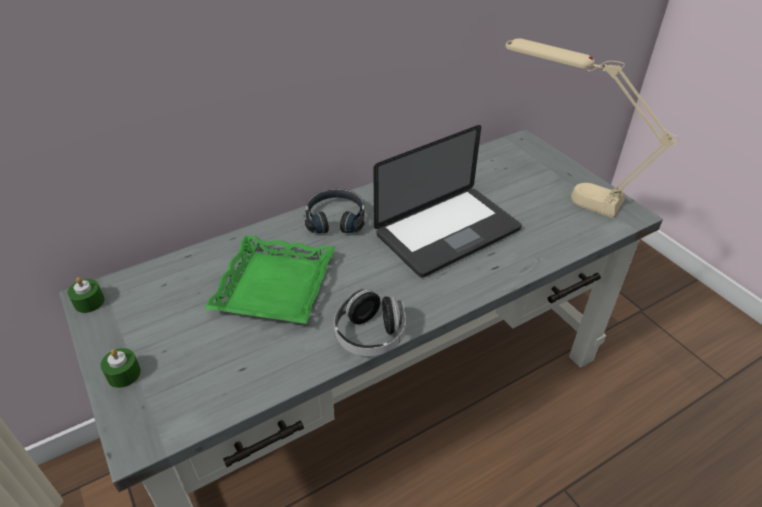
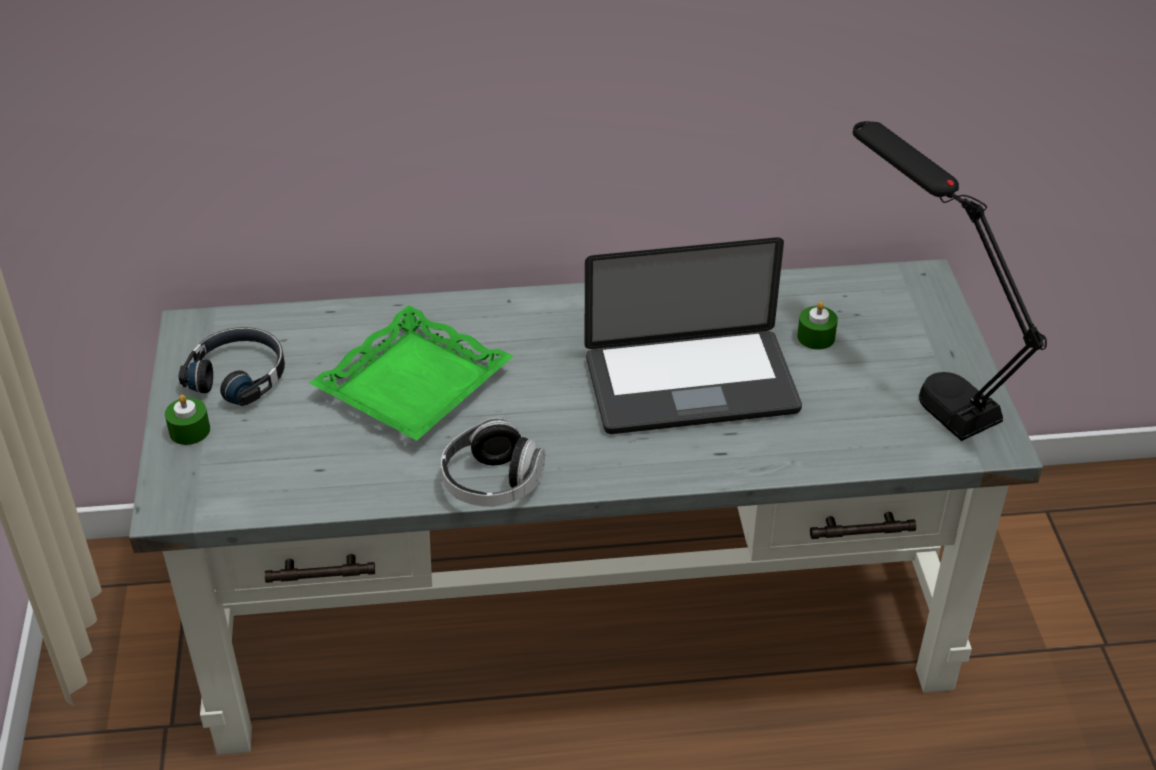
camera: 25 degrees right, 0 degrees up
green candle [67,277,105,313] -> green candle moved to [797,302,838,350]
black headphones [305,189,365,233] -> black headphones moved to [178,327,285,406]
beige table lamp [505,38,679,218] -> black table lamp [853,121,1047,441]

